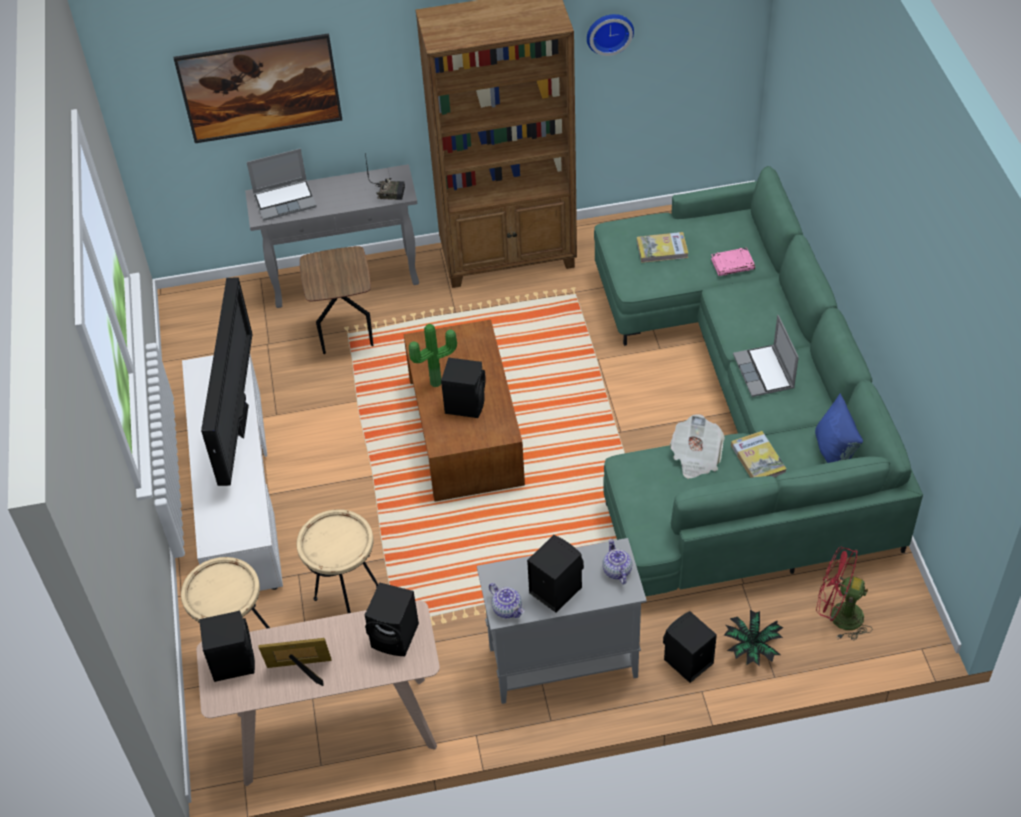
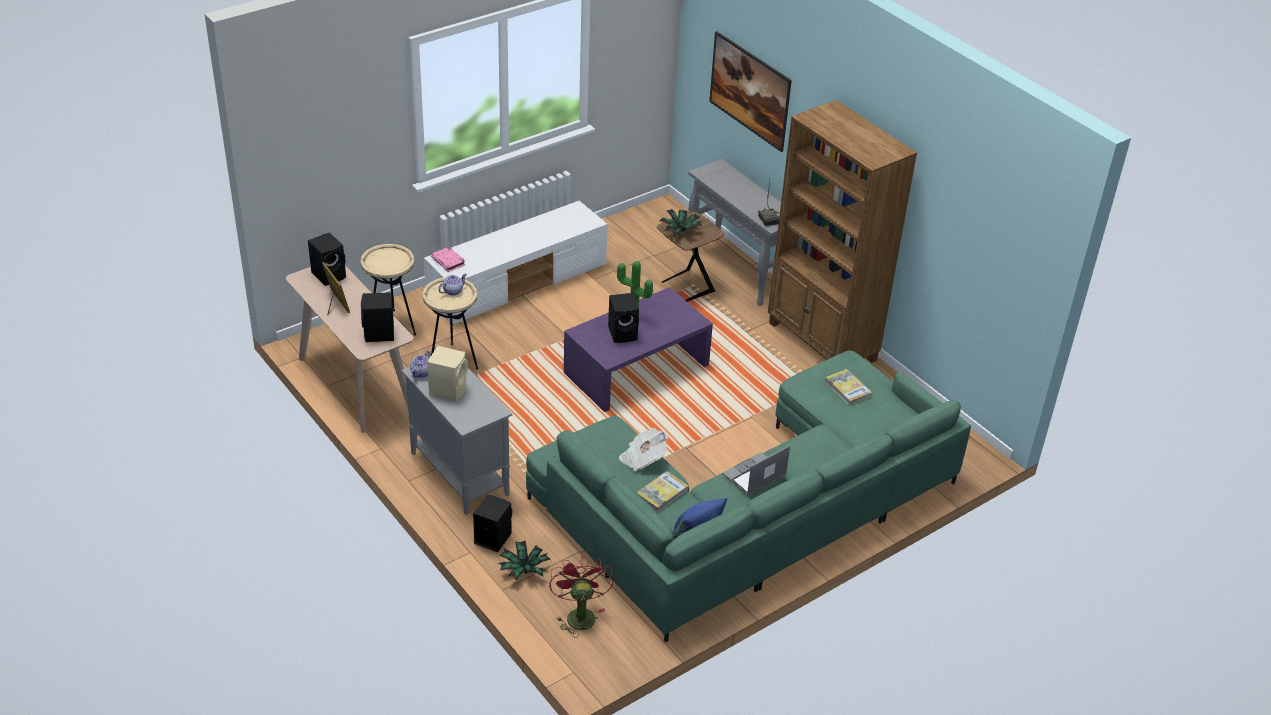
camera: 60 degrees right, 10 degrees down
television [201,277,253,486] -> none
laptop [247,148,317,221] -> none
brown coffee table [404,319,525,501] -> purple coffee table [564,287,713,412]
black speaker [527,535,584,613] -> beige speaker [427,346,468,402]
wall clock [587,14,634,56] -> none
teapot [602,539,632,584] -> teapot moved to [438,273,467,296]
pink book [711,247,755,276] -> pink book moved to [431,247,465,272]
none -> potted plant [659,208,702,237]

